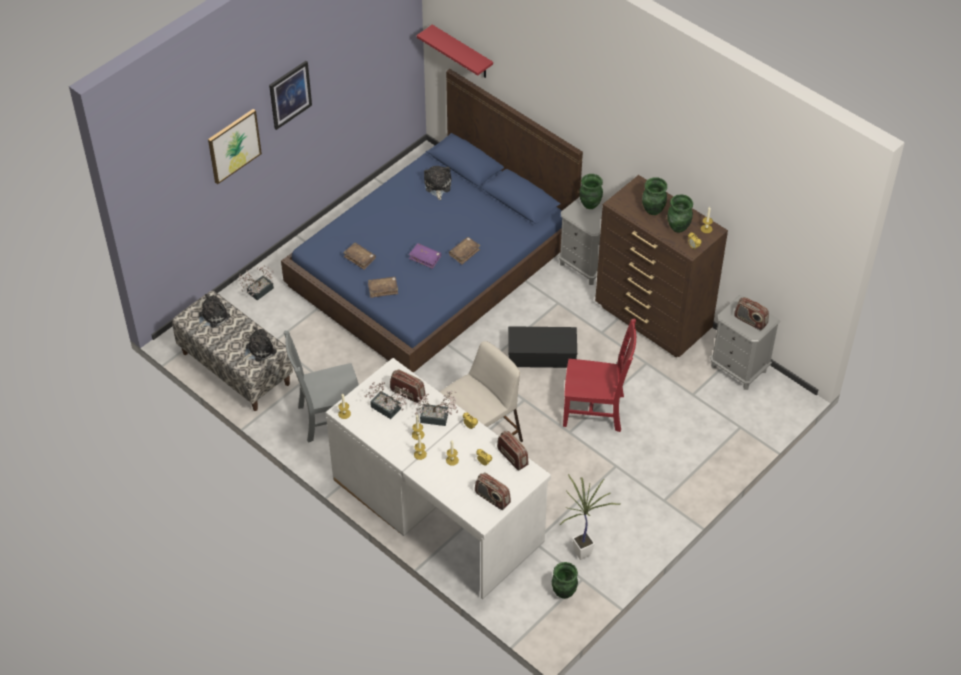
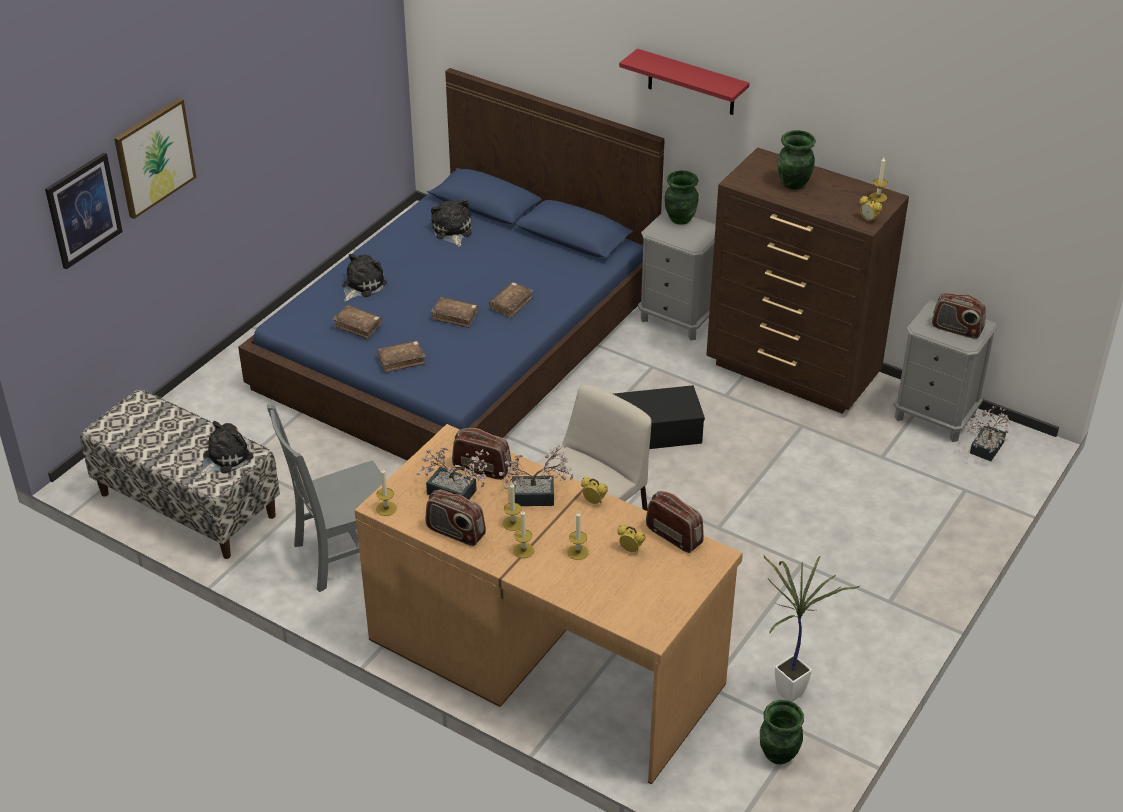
camera: 10 degrees left, 10 degrees down
plush toy [197,294,230,330] -> plush toy moved to [342,254,387,301]
potted plant [239,265,274,300] -> potted plant moved to [967,406,1010,461]
picture [269,61,312,130] -> picture moved to [45,153,123,269]
white desk [325,358,551,599] -> brown desk [355,424,743,784]
purple book [409,243,441,269] -> brown book [431,297,478,328]
red shelf [417,25,493,78] -> red shelf moved to [619,49,749,115]
radio [475,473,511,510] -> radio moved to [425,489,486,546]
red chair [563,318,636,432] -> none
green vase [667,194,693,233] -> none

